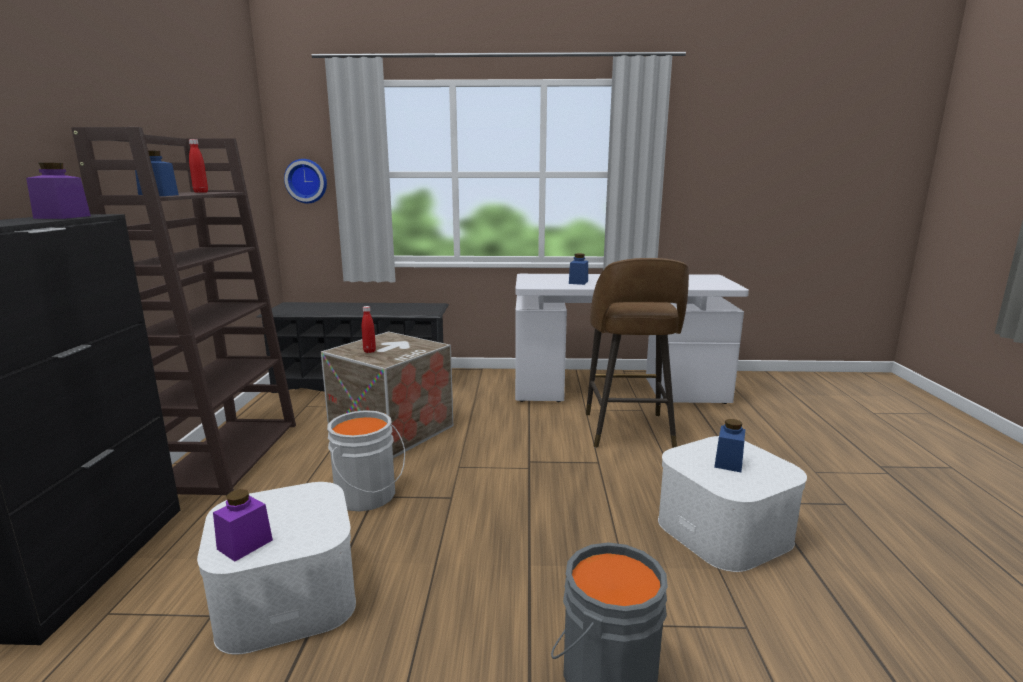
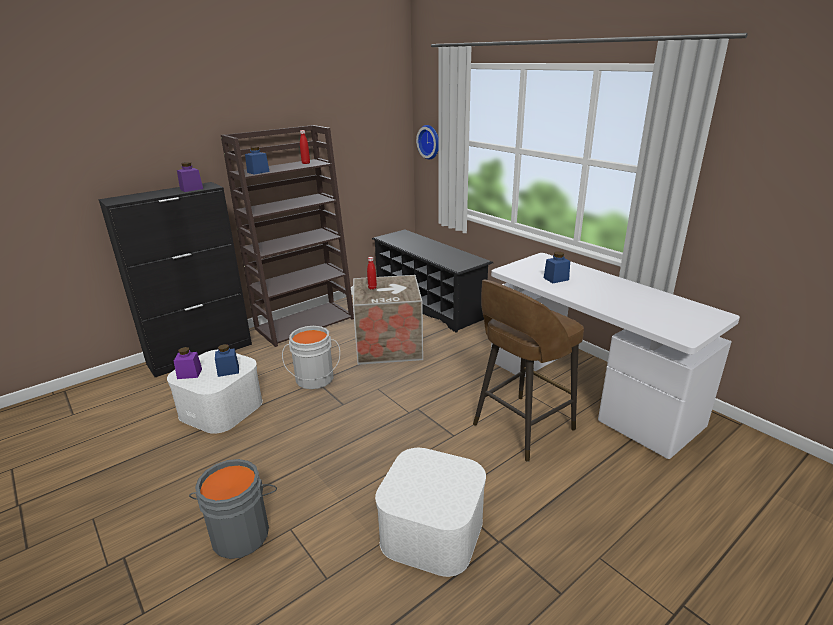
camera: 50 degrees right, 10 degrees up
blue jar [714,419,745,472] -> blue jar moved to [215,344,239,377]

